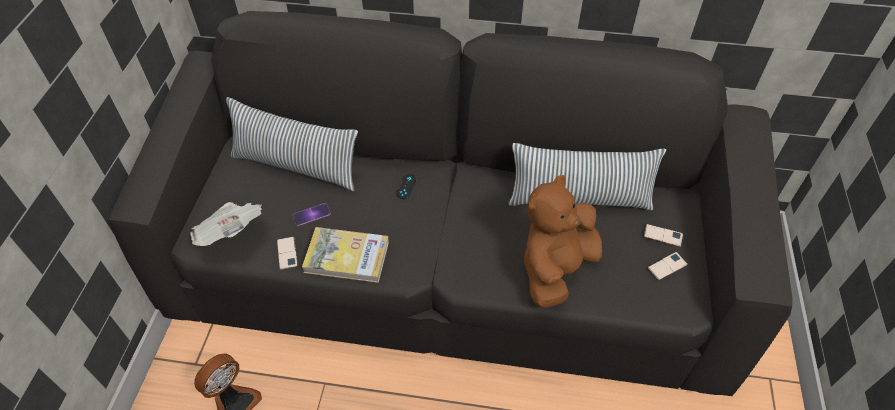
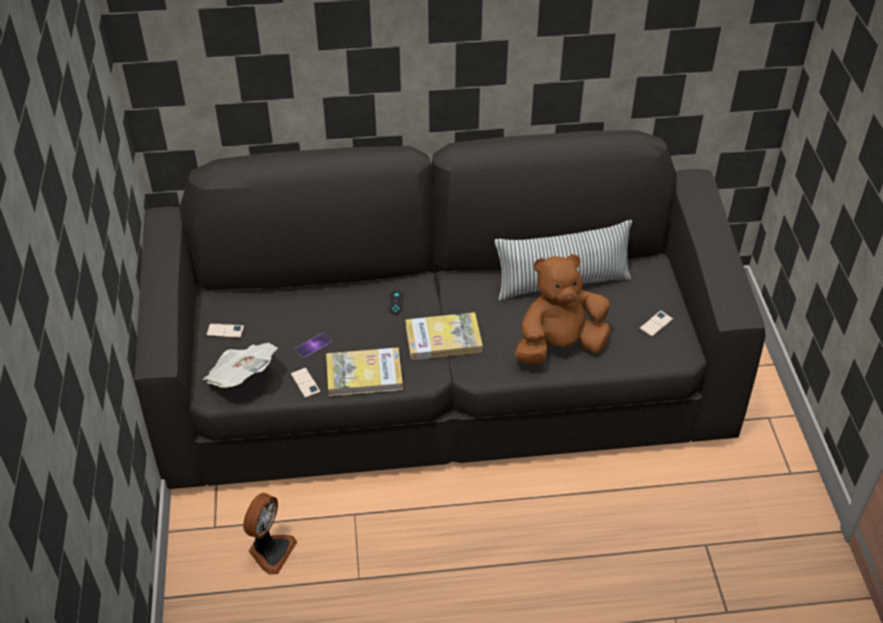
camera: 15 degrees left, 5 degrees down
pillow [226,97,358,191] -> none
brown plush toy [524,175,602,308] -> brown plush toy turned 45 degrees clockwise [515,254,611,365]
phone [644,224,683,247] -> phone moved to [206,323,244,338]
none -> book [405,312,483,360]

